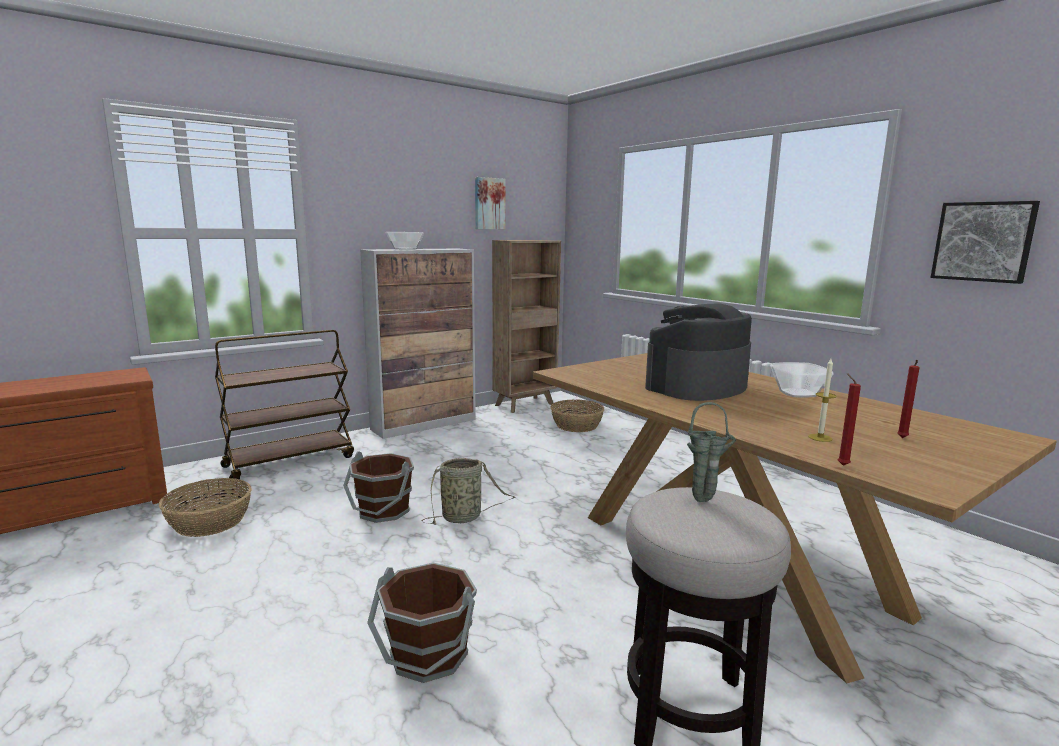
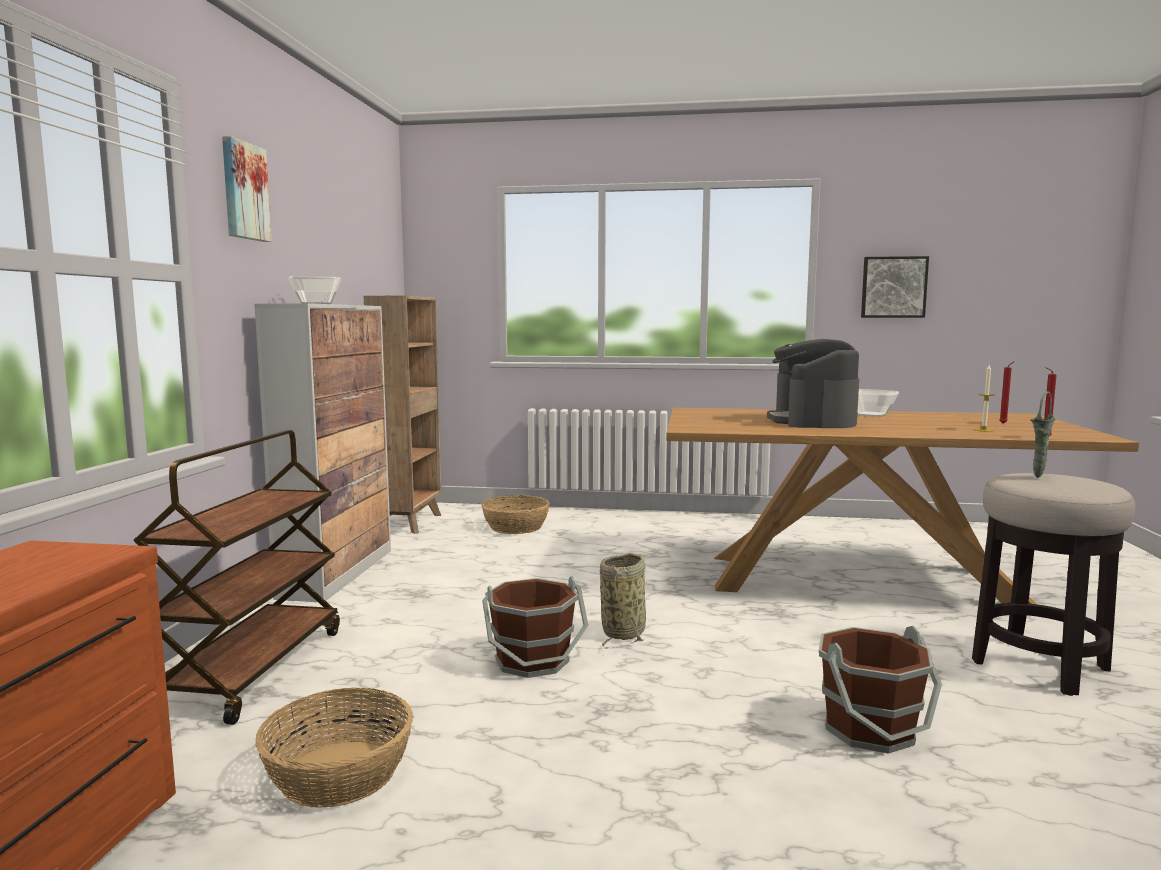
camera: 45 degrees left, 5 degrees down
picture [475,177,506,229] -> picture moved to [222,136,272,242]

